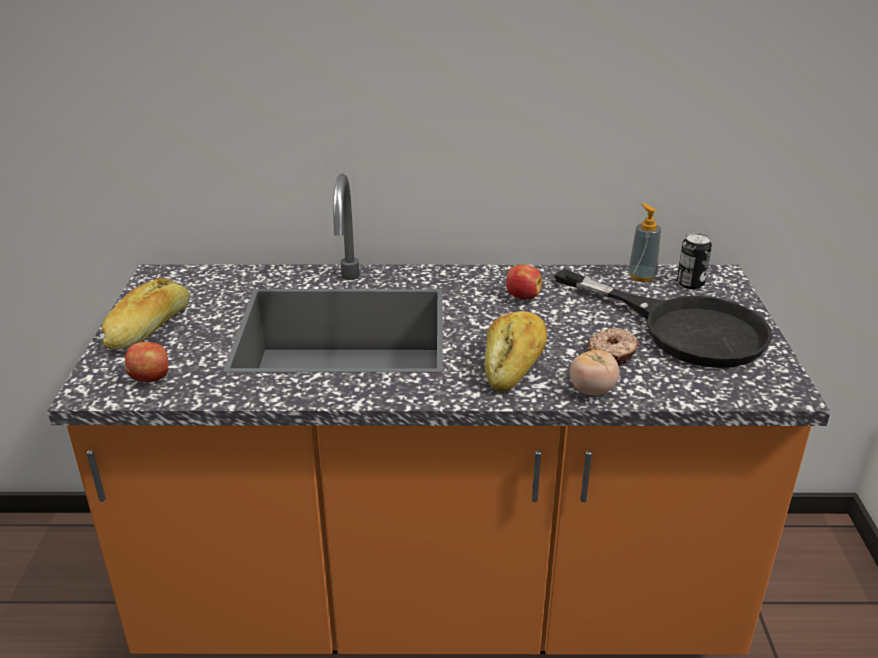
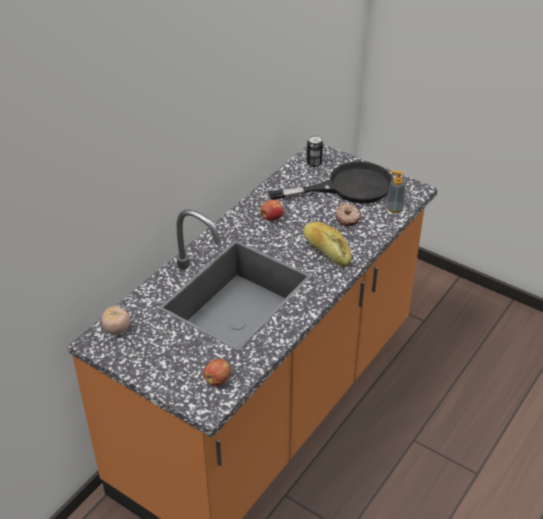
camera: 55 degrees left, 10 degrees up
bread [102,278,190,350] -> none
tomato [570,350,620,395] -> tomato moved to [101,306,130,334]
soap dispenser [628,203,661,282] -> soap dispenser moved to [386,170,405,213]

